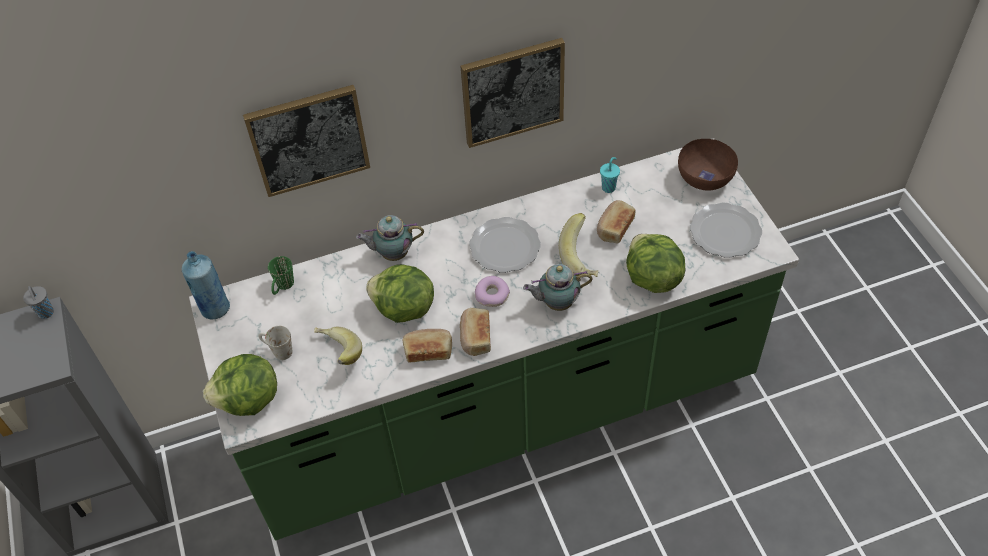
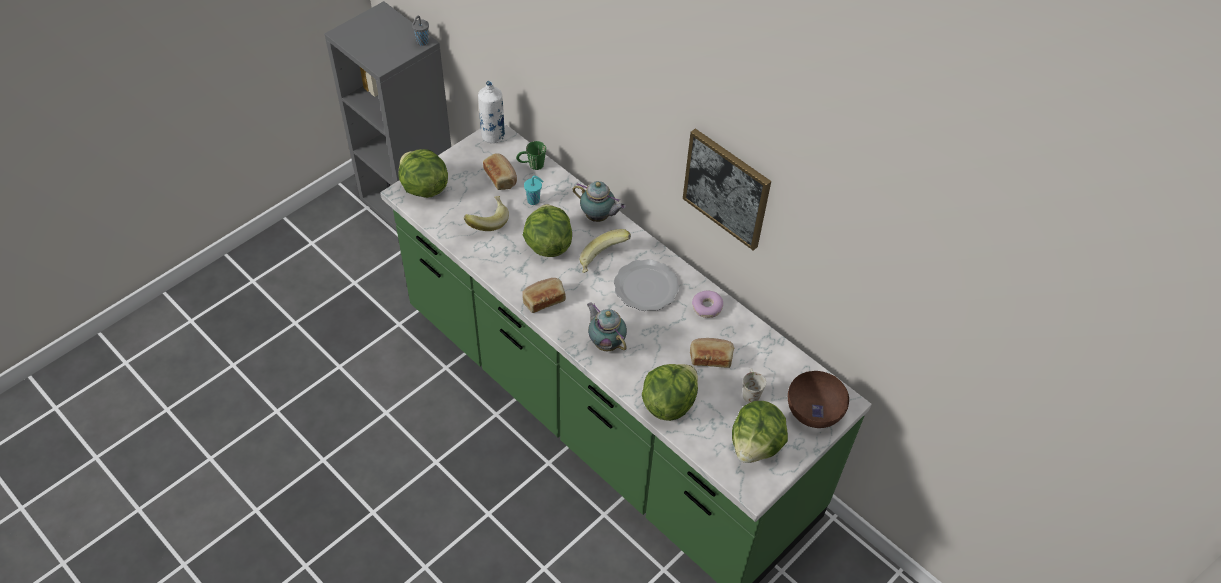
camera: 60 degrees right, 0 degrees up
blue bottle [182,251,230,319] -> white bottle [478,81,505,143]
picture [243,85,370,197] -> none
white mug [258,326,293,360] -> white mug moved to [743,368,766,403]
teapot [356,215,424,261] -> teapot turned 150 degrees clockwise [572,181,626,222]
bread [402,329,452,362] -> bread moved to [483,153,517,190]
donut [475,276,510,307] -> donut moved to [692,291,723,318]
banana [559,213,598,277] -> banana moved to [580,229,631,273]
turquoise cup [600,157,620,193] -> turquoise cup moved to [524,176,544,205]
plate [690,202,762,258] -> lettuce [732,401,788,463]

